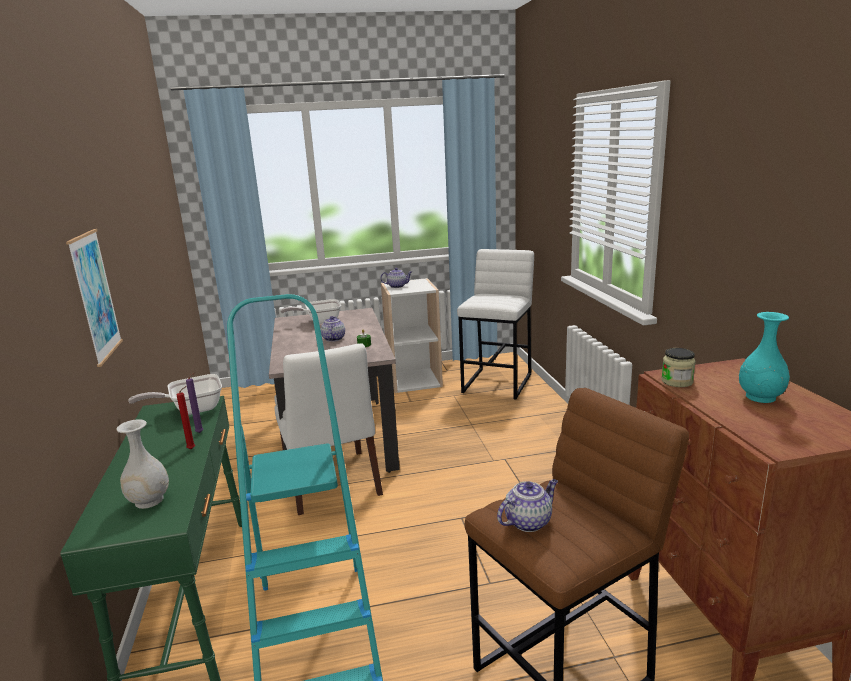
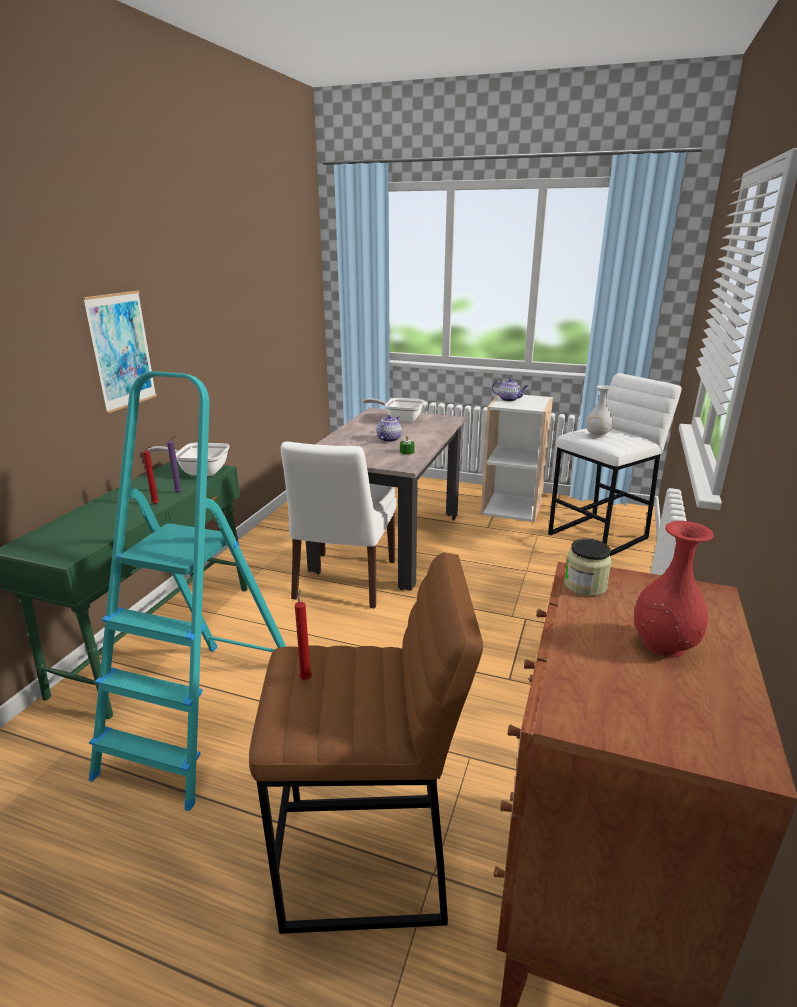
camera: 30 degrees right, 5 degrees up
white vase [116,419,169,509] -> white vase moved to [586,385,612,438]
teapot [497,479,558,532] -> red candle [295,590,312,680]
turquoise vase [739,312,790,403] -> red vase [634,521,714,658]

